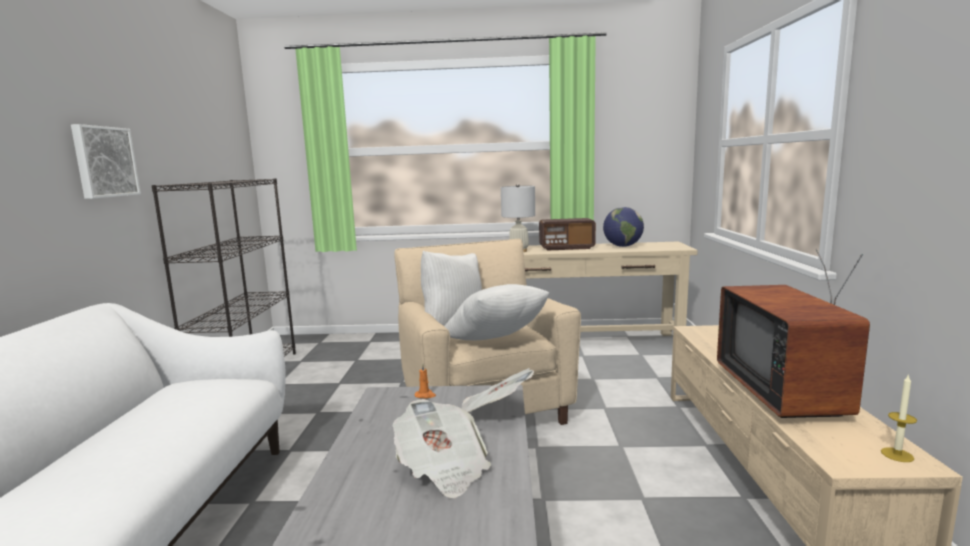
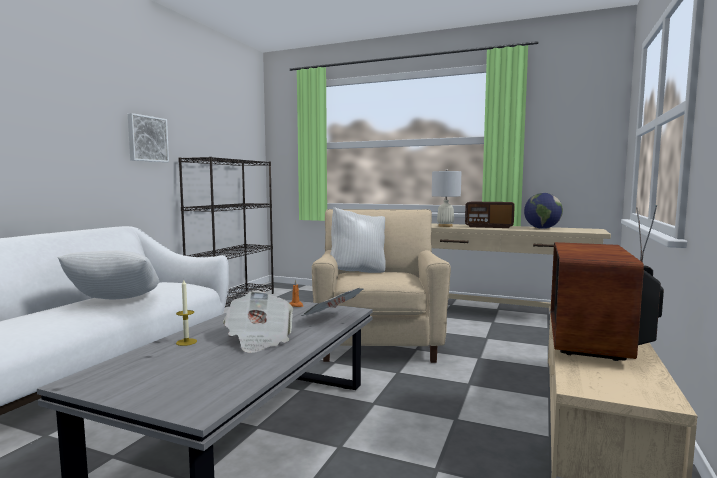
camera: 20 degrees right, 5 degrees down
white pillow [444,284,549,340] -> white pillow moved to [57,250,159,299]
candle [881,374,917,462] -> candle moved to [176,280,197,346]

